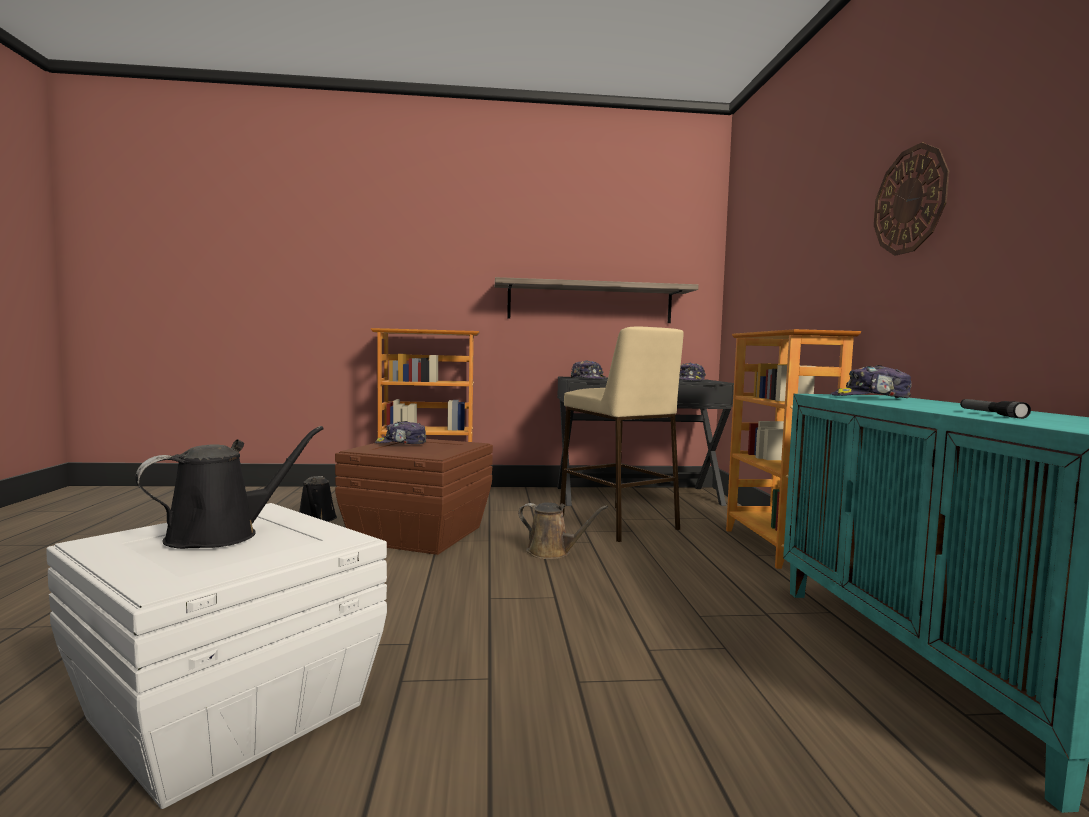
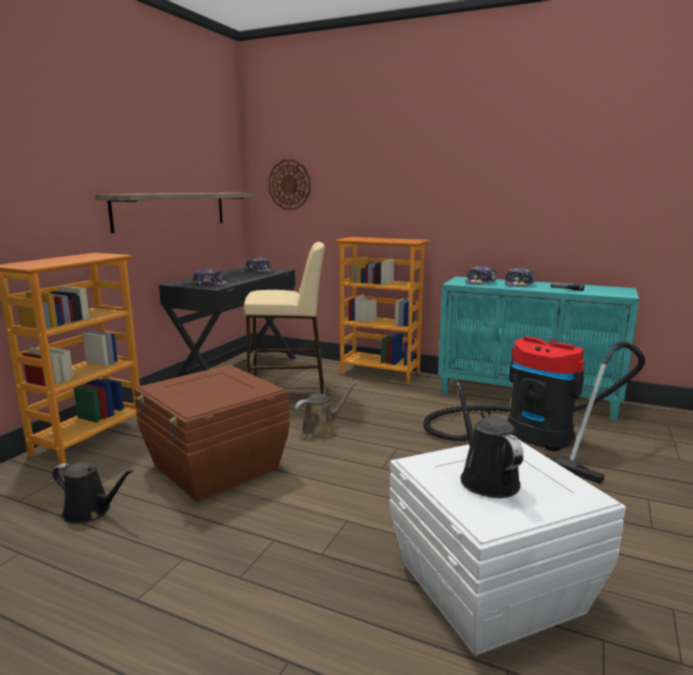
camera: 60 degrees left, 10 degrees up
cap [375,421,426,444] -> cap moved to [505,267,535,287]
wall clock [874,143,949,256] -> wall clock moved to [268,159,311,210]
none -> vacuum cleaner [423,336,645,484]

